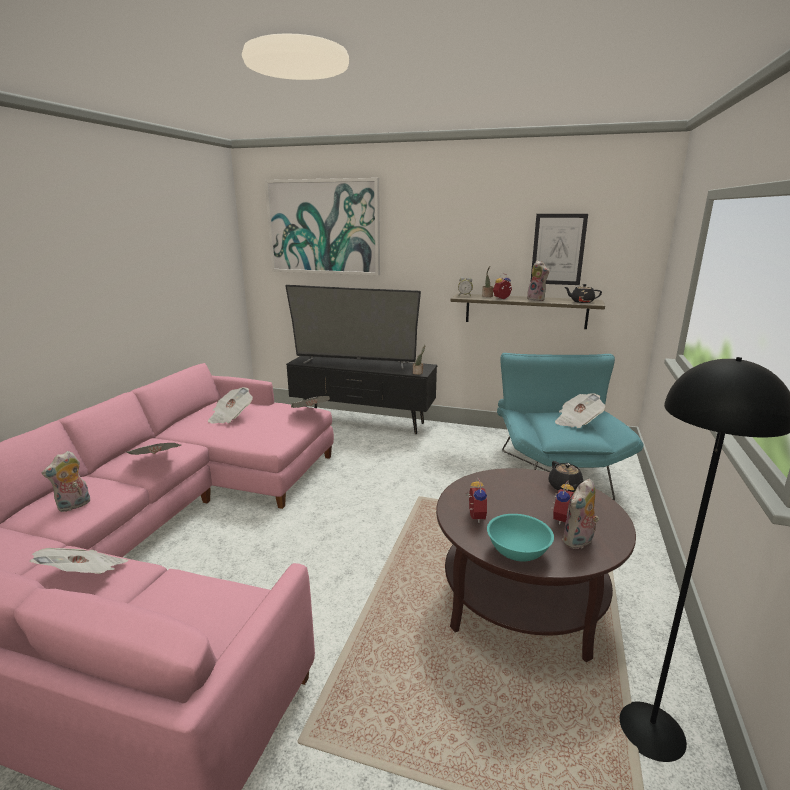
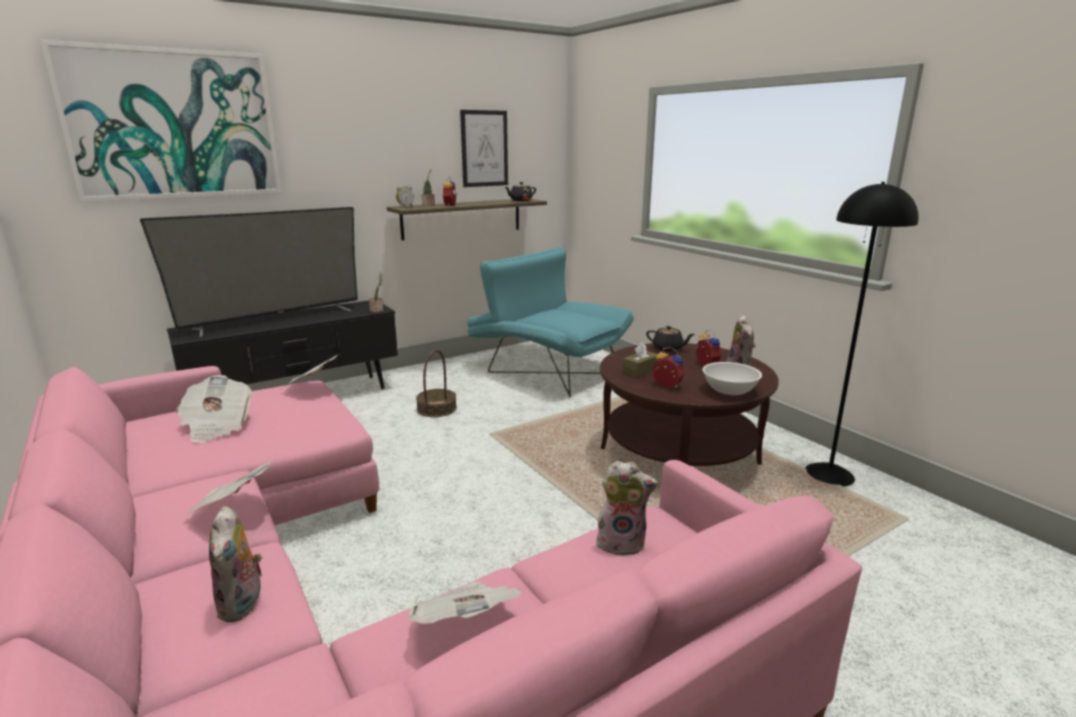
camera: 50 degrees left, 0 degrees up
turquoise bowl [487,514,554,561] -> white bowl [702,362,762,395]
plush toy [527,260,549,301] -> plush toy moved to [595,461,658,556]
newspaper [555,393,605,428] -> none
none -> basket [416,350,457,417]
none -> brown tissue box [623,342,660,378]

